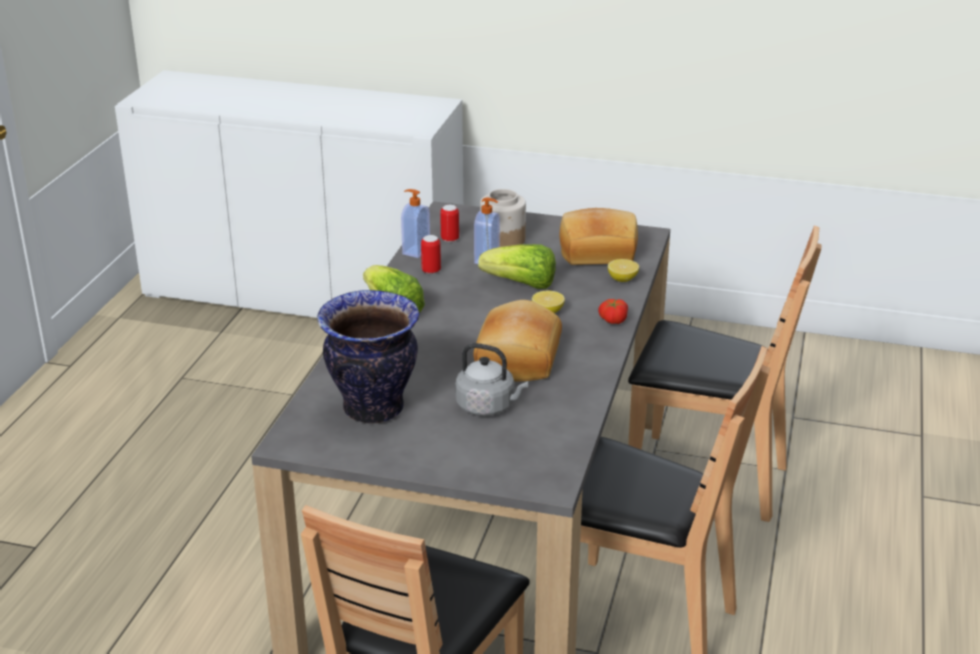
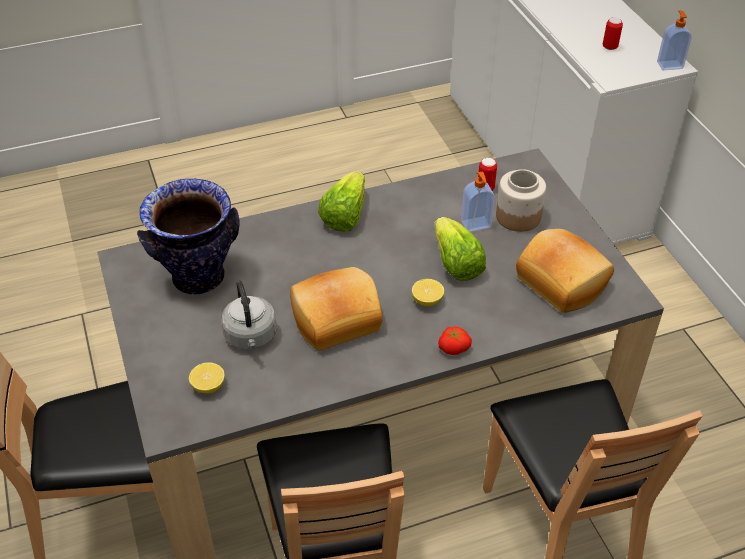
camera: 55 degrees right, 15 degrees up
soap dispenser [401,189,430,258] -> soap dispenser moved to [657,11,692,70]
can [421,235,441,274] -> can moved to [603,17,623,50]
lemon [608,259,639,282] -> lemon moved to [189,362,225,393]

